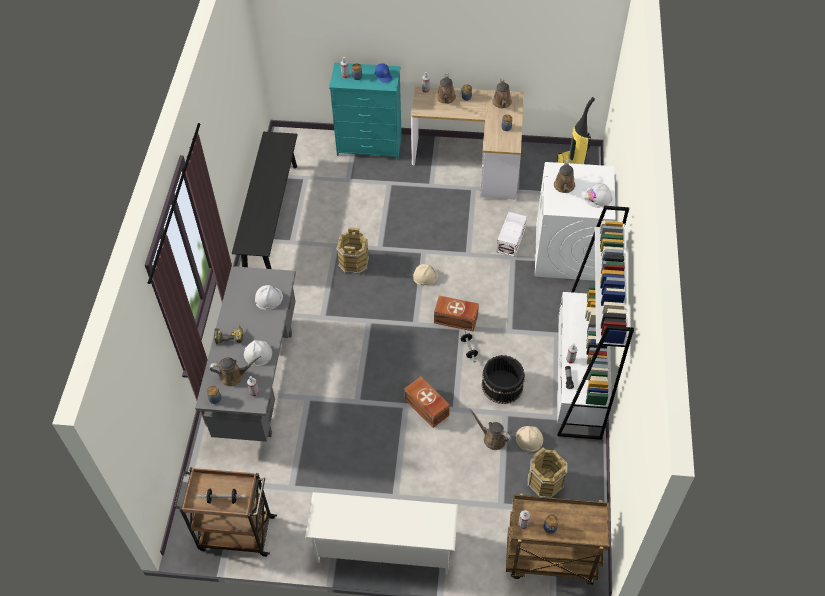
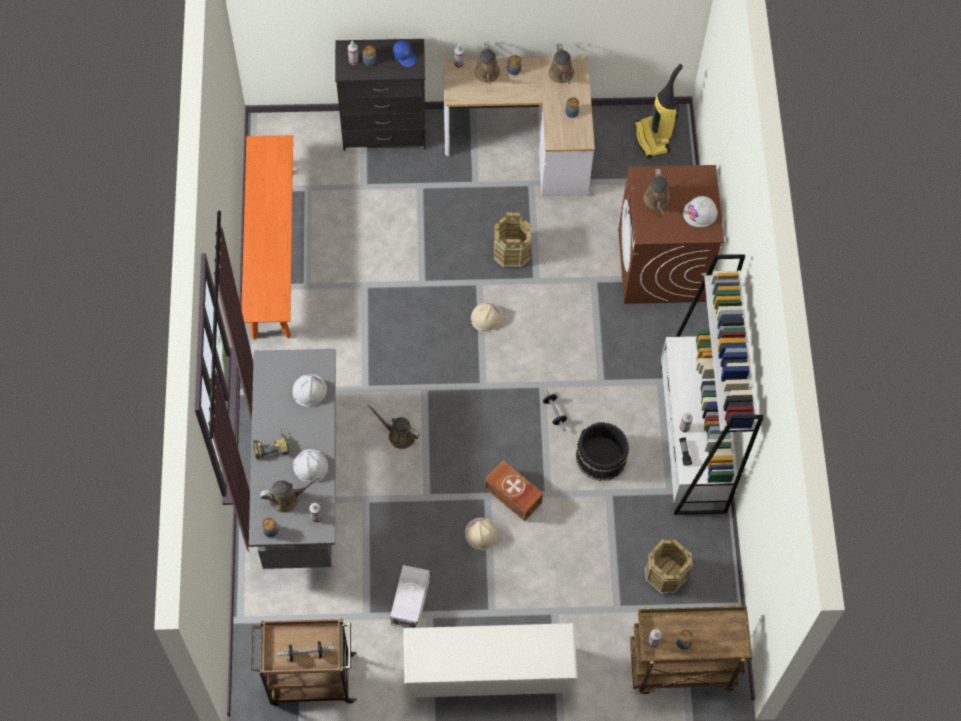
camera: 10 degrees left, 10 degrees up
black bench [232,132,298,269] -> orange bench [241,135,293,339]
turquoise dresser [329,63,402,160] -> black dresser [335,39,426,151]
brown bucket [336,227,369,274] -> brown bucket moved to [493,213,532,268]
brown storage box [434,296,479,332] -> none
brown watering can [469,409,512,450] -> brown watering can moved to [368,405,420,449]
white storage box [496,212,527,257] -> white storage box moved to [390,565,430,628]
beige hard hat [516,426,543,452] -> beige hard hat moved to [465,518,498,550]
white washing machine [535,162,616,281] -> brown washing machine [618,165,724,304]

